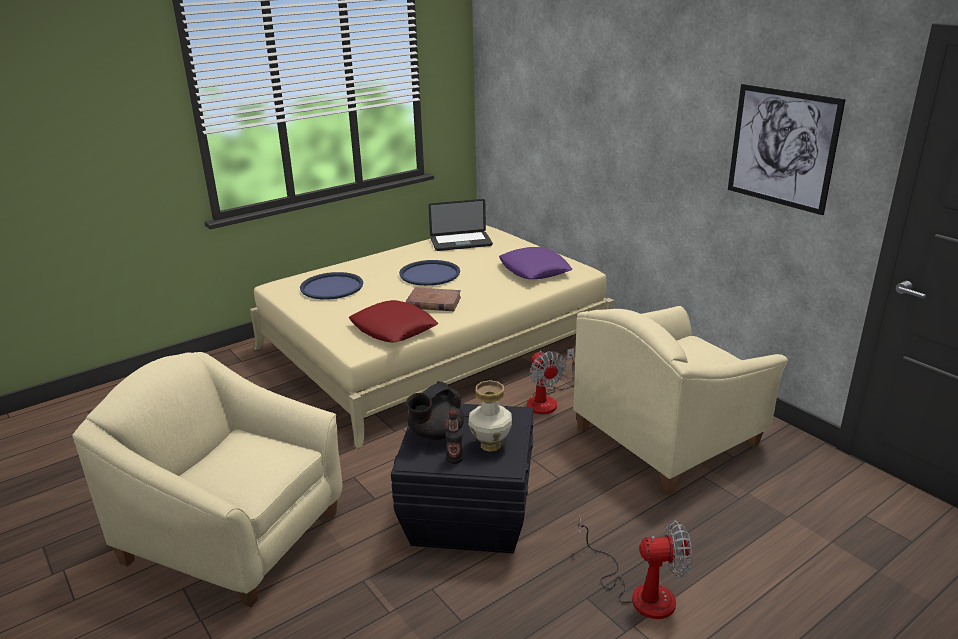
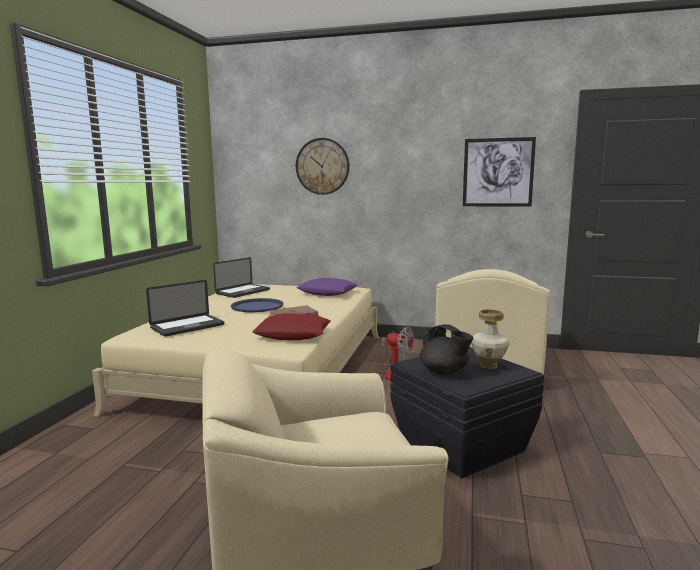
camera: 40 degrees left, 15 degrees down
blue tray [300,272,363,299] -> laptop [146,280,225,337]
black teapot [406,381,464,440] -> black teapot turned 45 degrees counterclockwise [420,324,473,375]
bottle [445,410,463,464] -> none
fan [579,515,692,619] -> none
none -> wall clock [296,138,349,195]

